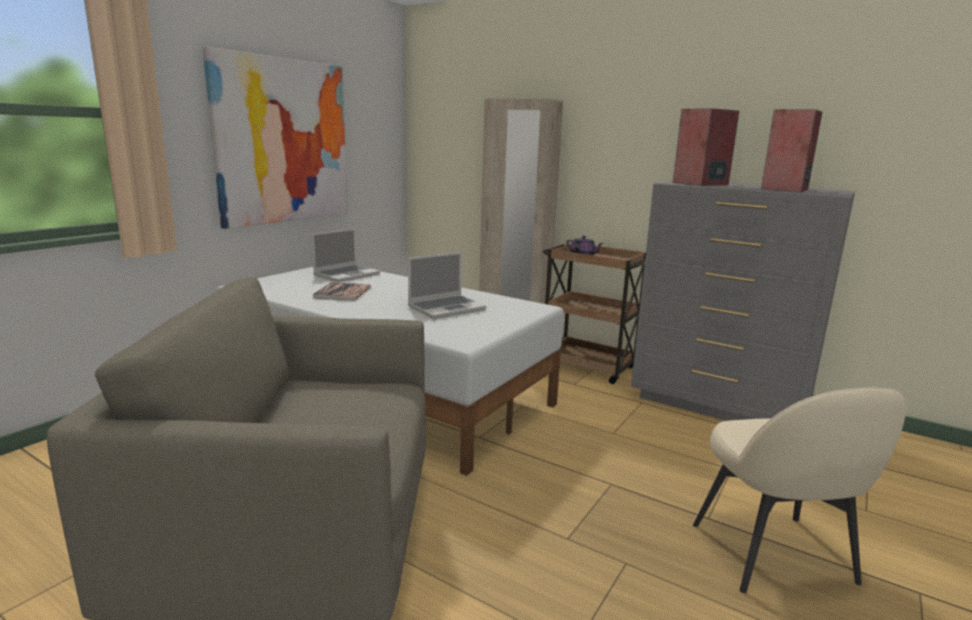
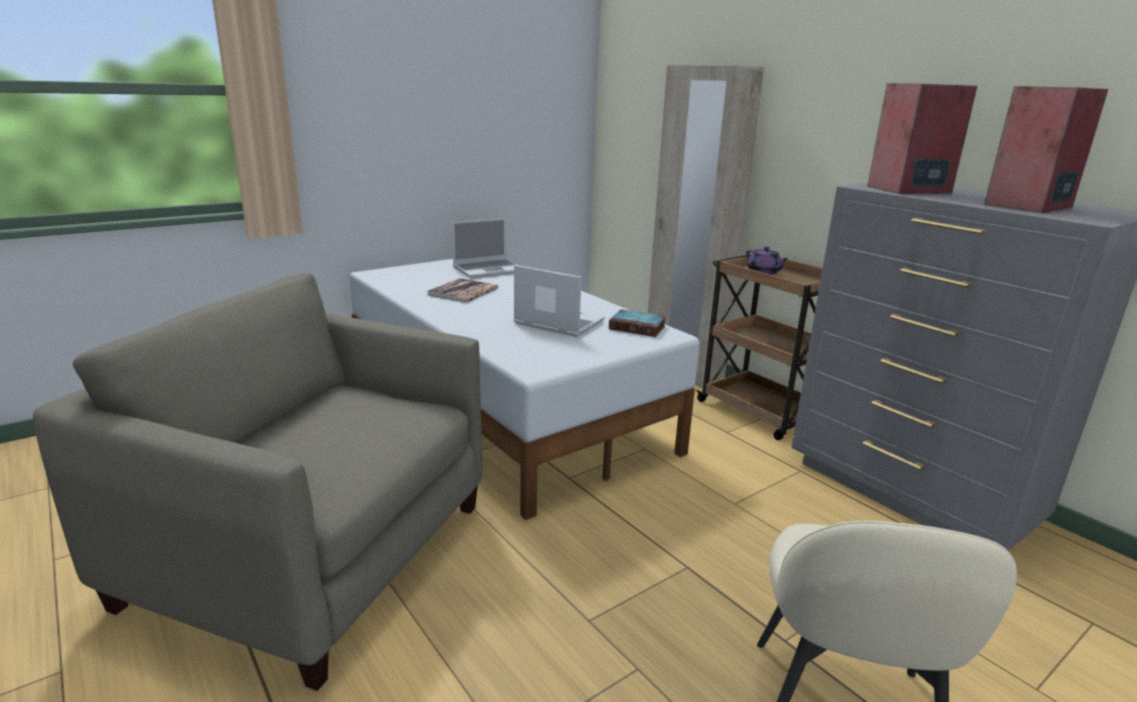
camera: 20 degrees right, 5 degrees up
picture [203,47,348,229] -> none
laptop [408,252,486,319] -> laptop turned 135 degrees counterclockwise [513,265,604,337]
none -> book [609,309,666,337]

